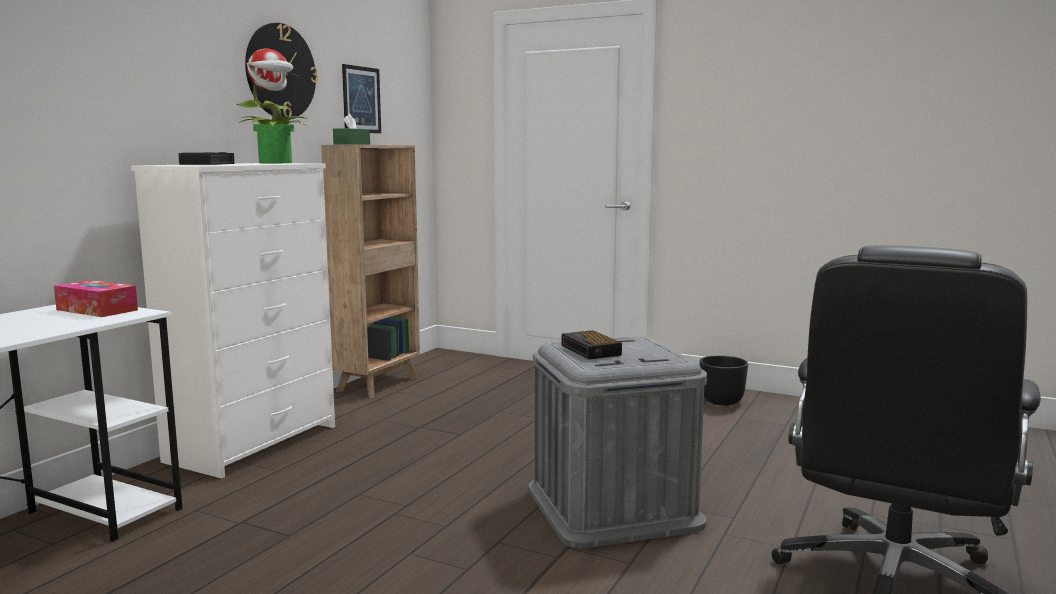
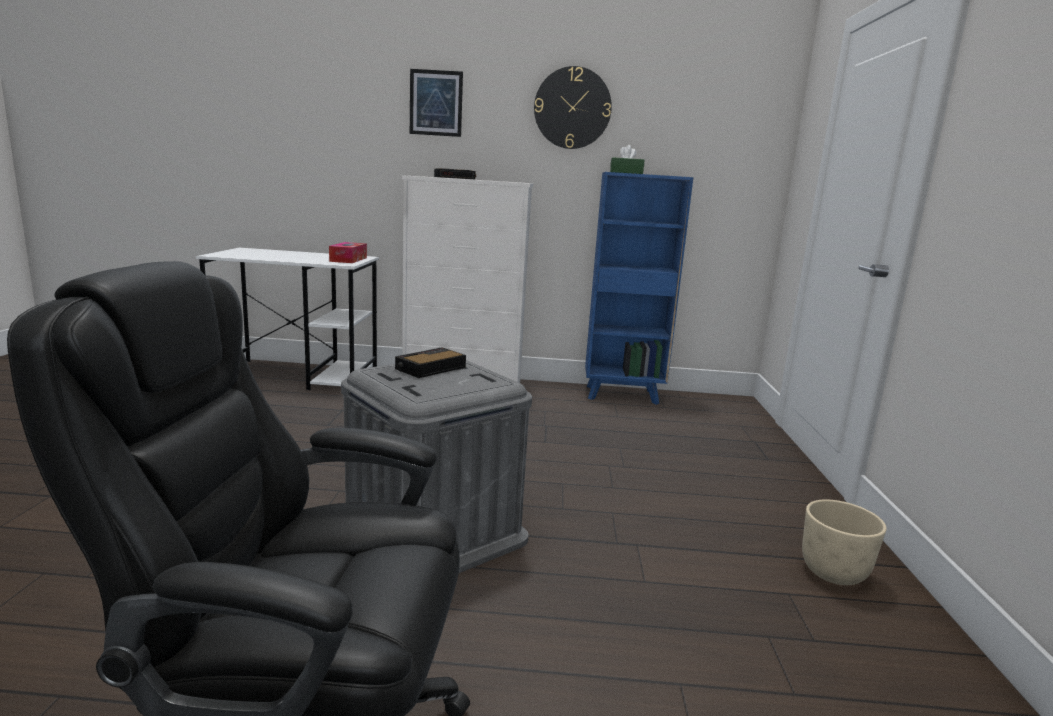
camera: 65 degrees right, 5 degrees up
potted plant [235,48,307,163] -> none
brown bookcase [321,145,420,398] -> blue bookcase [585,172,693,405]
picture [342,64,381,133] -> picture moved to [410,69,463,137]
black planter [699,355,748,406] -> beige planter [802,499,887,585]

